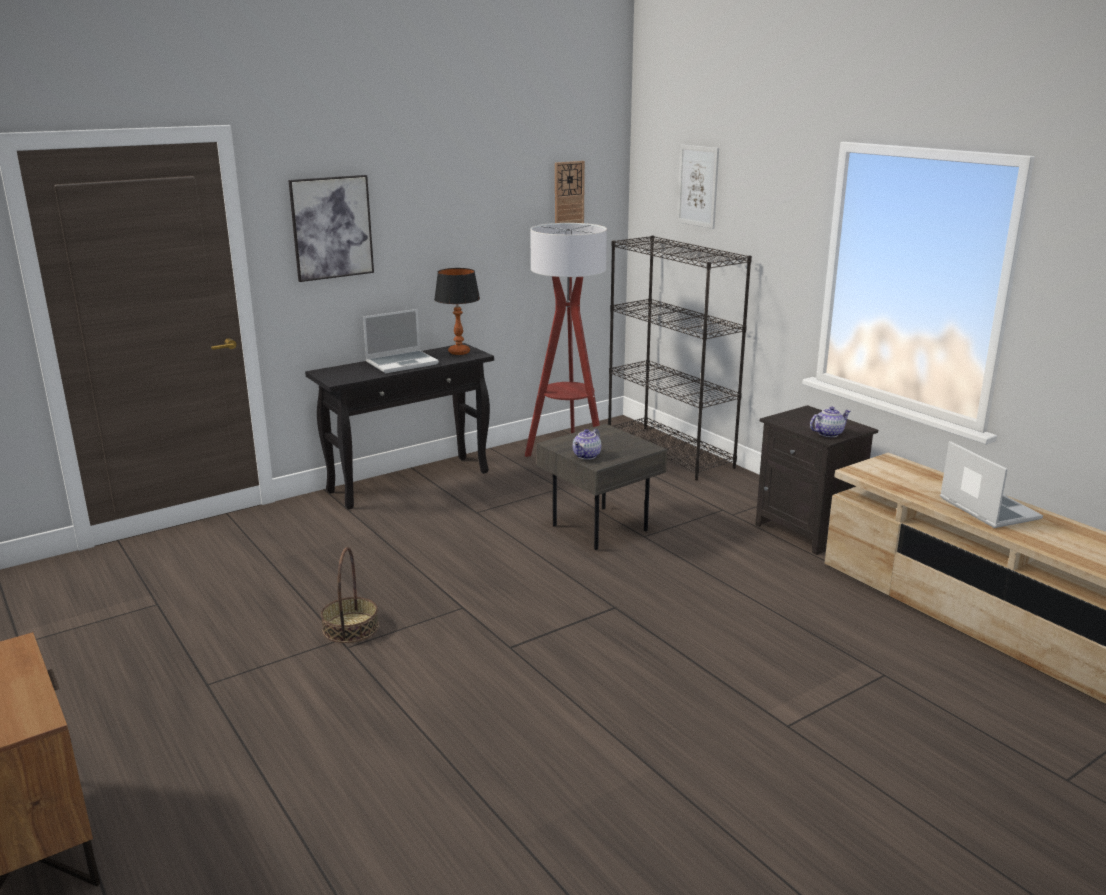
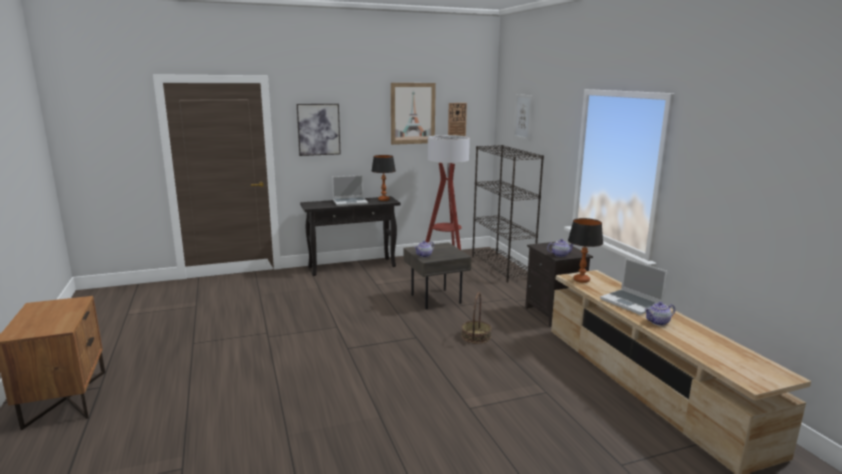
camera: 15 degrees right, 5 degrees down
basket [321,547,379,643] -> basket moved to [461,292,492,344]
laptop [940,441,1043,528] -> laptop turned 150 degrees clockwise [600,258,667,315]
none -> picture [391,83,436,145]
none -> table lamp [568,218,603,283]
none -> teapot [644,302,675,326]

